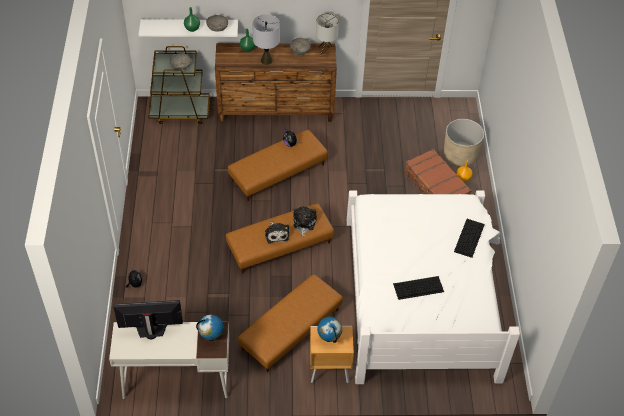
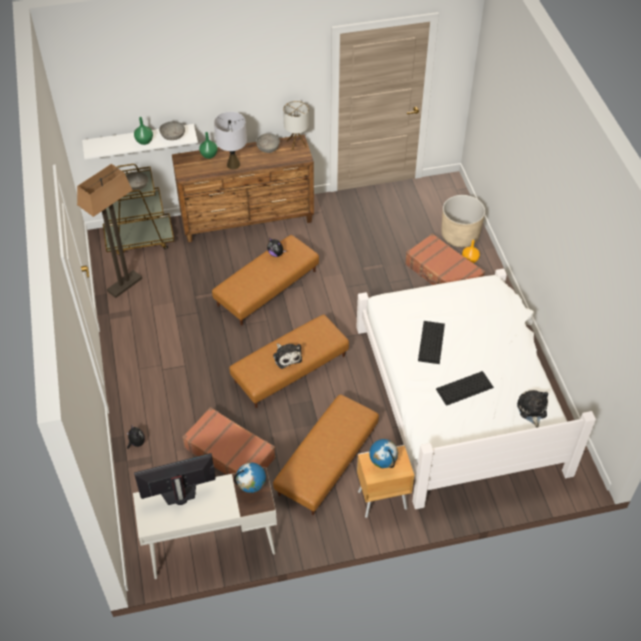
camera: 10 degrees left, 0 degrees up
plush toy [293,206,317,237] -> plush toy moved to [517,390,548,427]
keyboard [454,219,485,258] -> keyboard moved to [418,321,445,364]
none -> floor lamp [77,164,142,298]
none -> brown suitcase [182,407,276,475]

